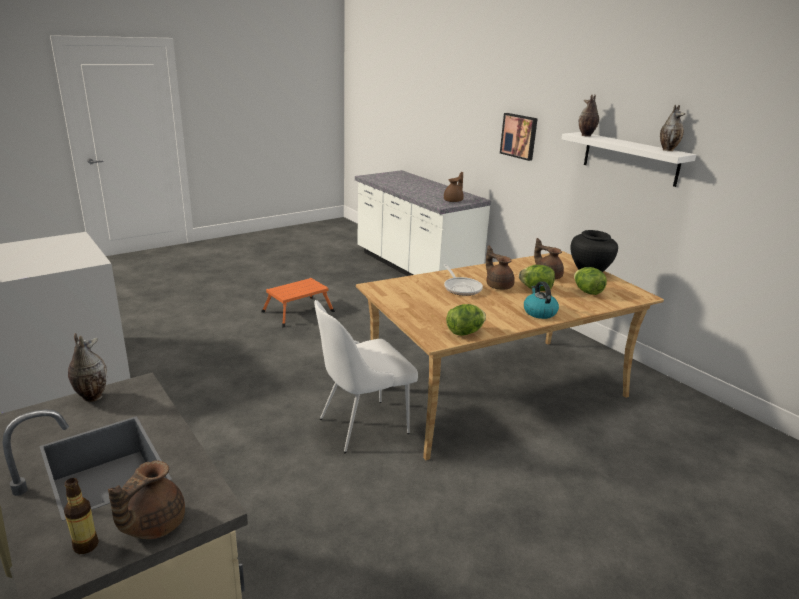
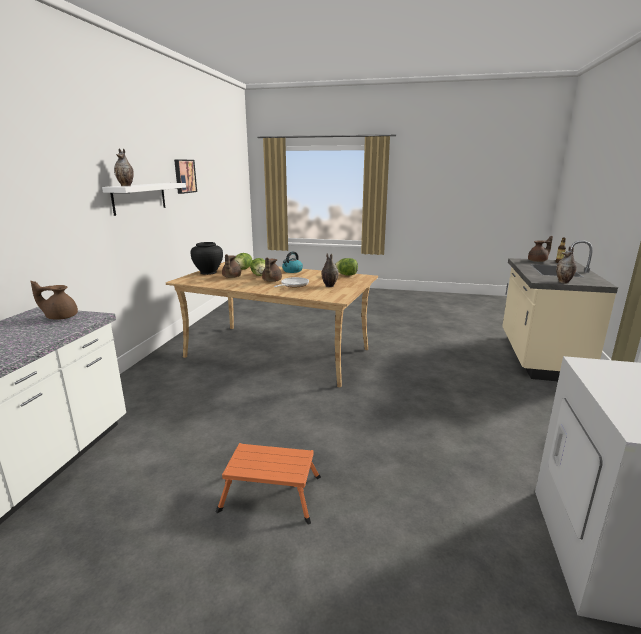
camera: 130 degrees left, 5 degrees down
white chair [314,300,418,454] -> none
picture [500,113,538,161] -> picture moved to [174,159,197,194]
vase [660,105,685,151] -> vase moved to [321,253,338,287]

